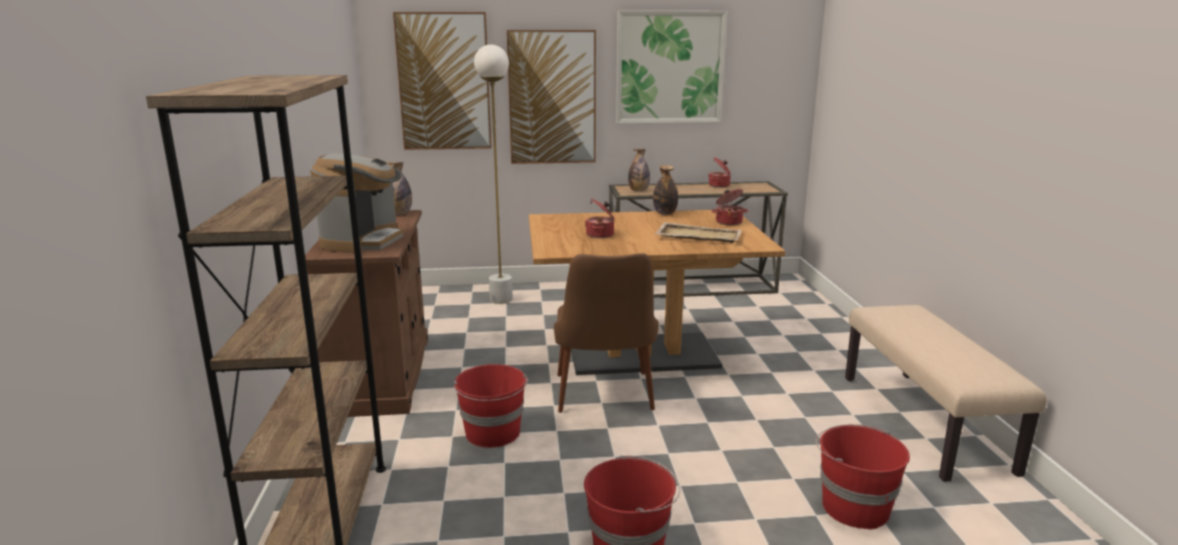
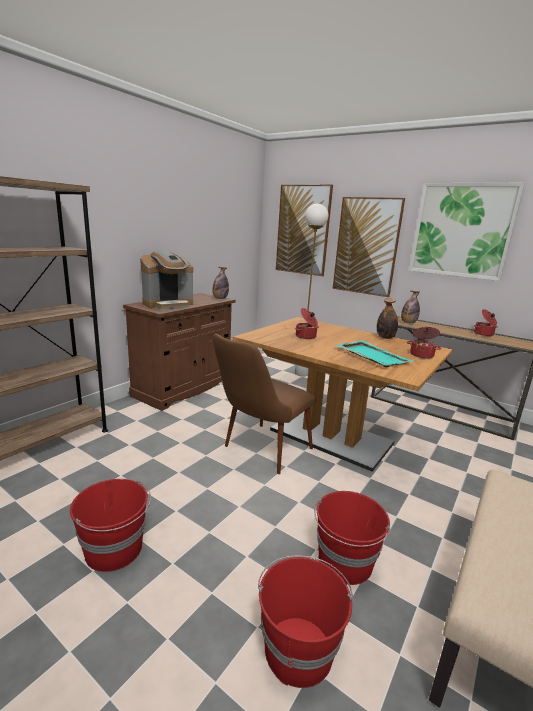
camera: 40 degrees right, 0 degrees up
red bucket [453,364,528,448] -> red bucket moved to [314,491,390,585]
beige tray [655,222,742,243] -> turquoise tray [334,340,413,367]

